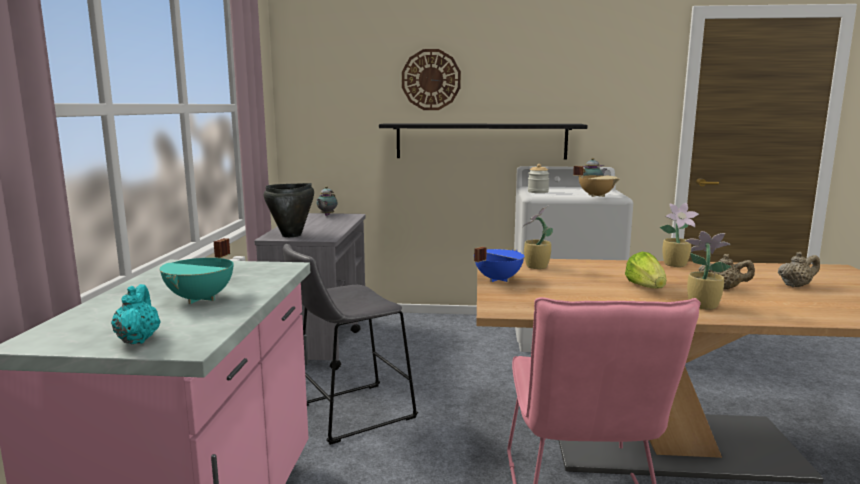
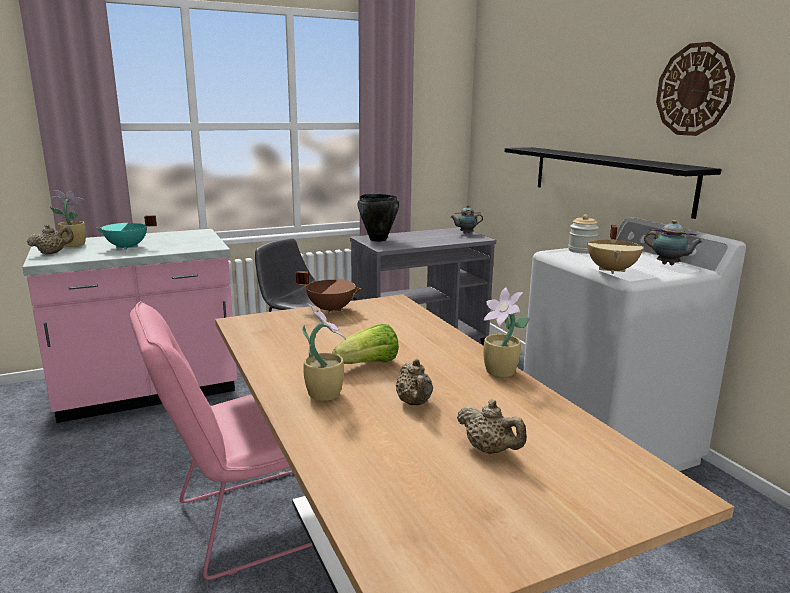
camera: 60 degrees right, 5 degrees up
turquoise teapot [111,284,161,345] -> beige teapot [27,224,74,255]
wall clock [402,49,461,110] -> wall clock moved to [656,42,735,136]
blue cooking pot [474,247,524,282] -> brown cooking pot [296,271,361,314]
potted plant [523,205,553,269] -> potted plant moved to [50,190,86,247]

